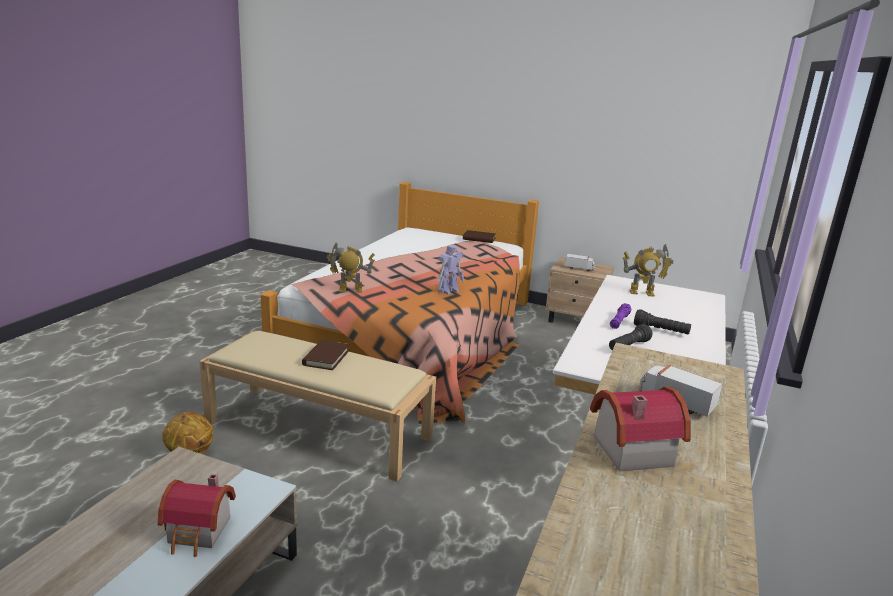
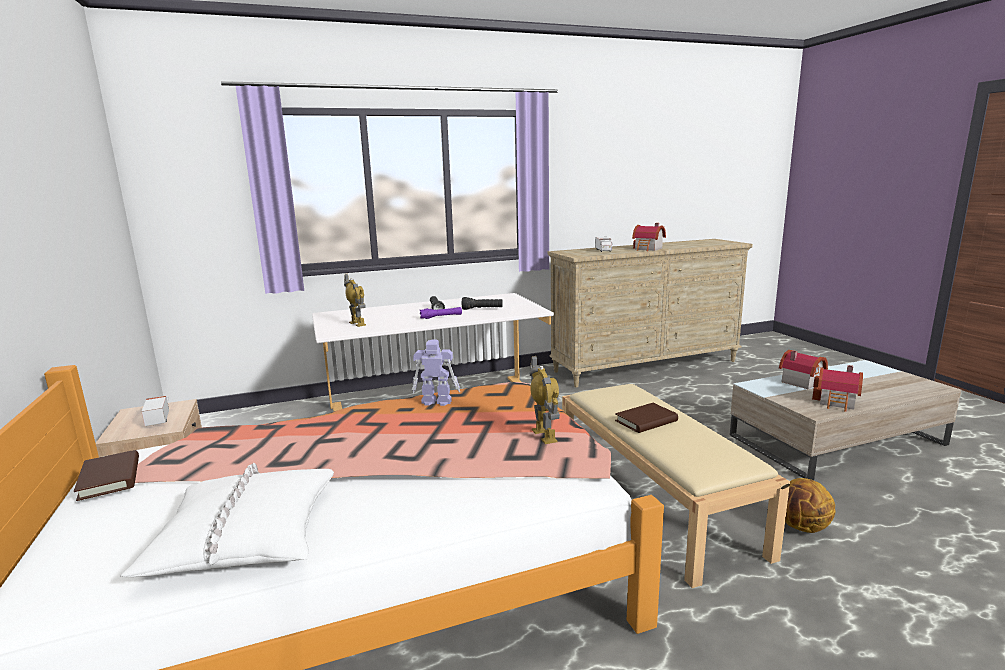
camera: 130 degrees left, 5 degrees down
toy robot [327,242,375,293] -> toy robot turned 150 degrees counterclockwise [530,356,560,444]
none -> white pillow [120,463,334,577]
none -> toy house [812,365,863,412]

